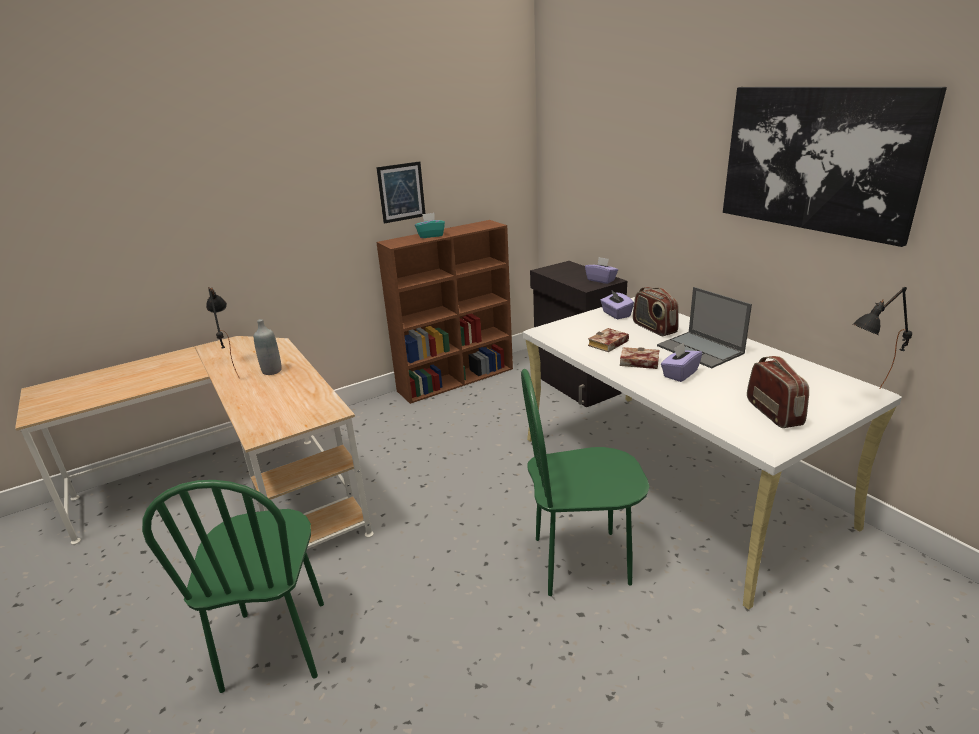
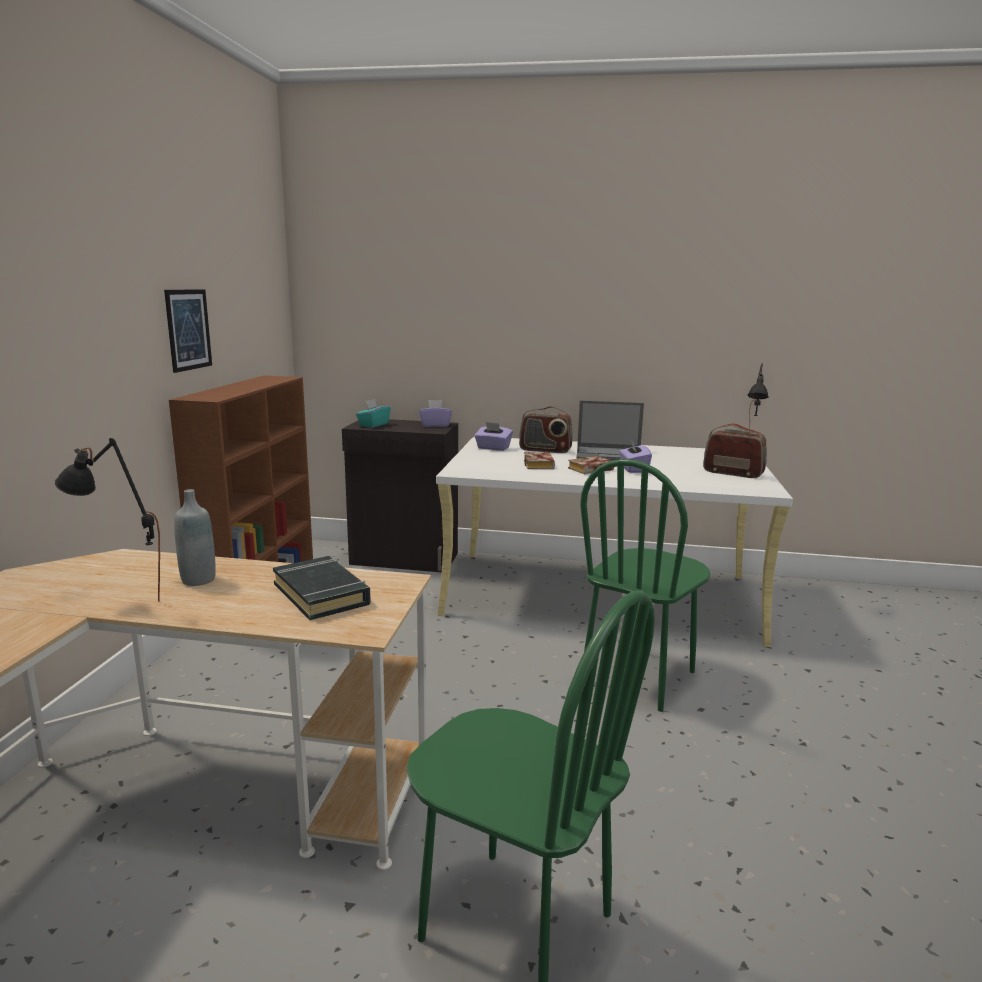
camera: 50 degrees left, 10 degrees down
turquoise tissue box [415,213,445,238] -> turquoise tissue box moved to [356,399,391,428]
picture [723,87,947,247] -> none
none -> black book [273,556,371,620]

